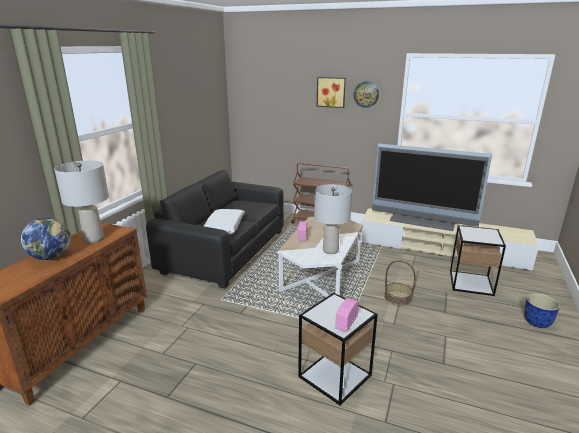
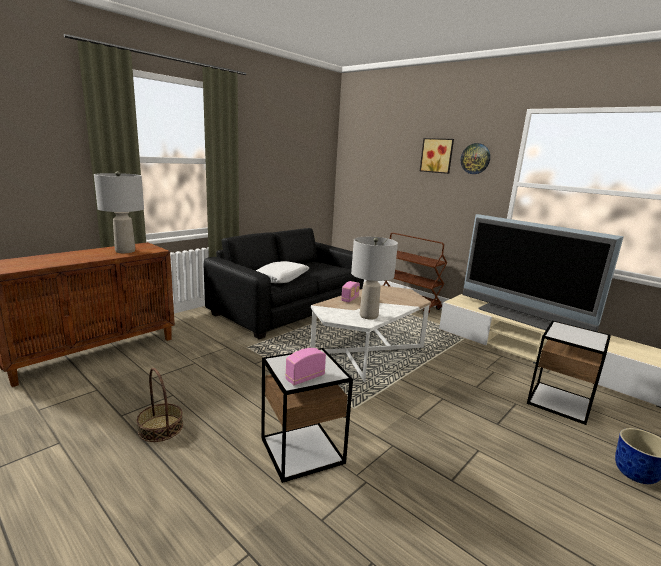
camera: 20 degrees right, 5 degrees down
globe [21,218,71,260] -> none
basket [384,260,416,306] -> basket moved to [137,368,183,442]

